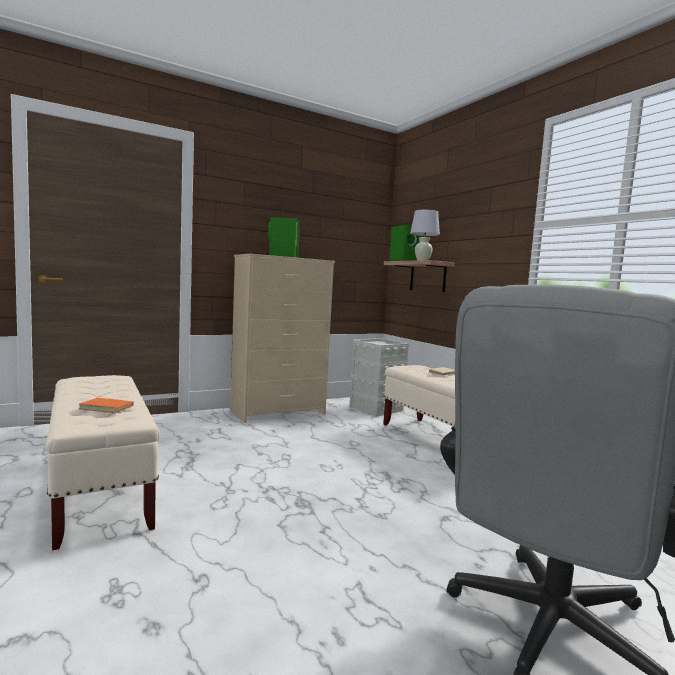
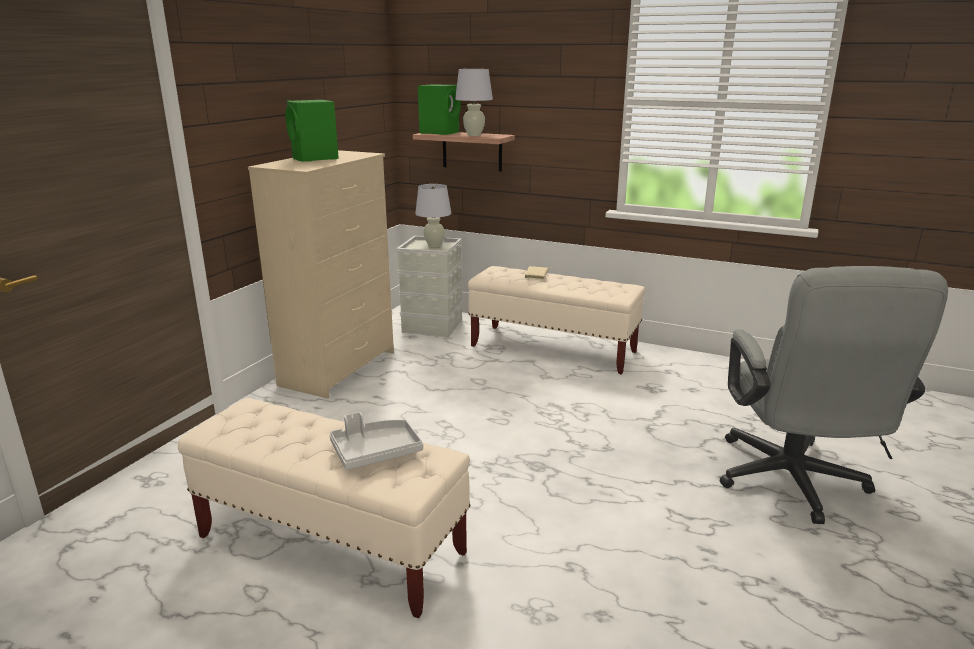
camera: 35 degrees left, 15 degrees up
orange book [78,396,134,413] -> grey tray [329,412,423,470]
none -> white table lamp [415,184,451,247]

